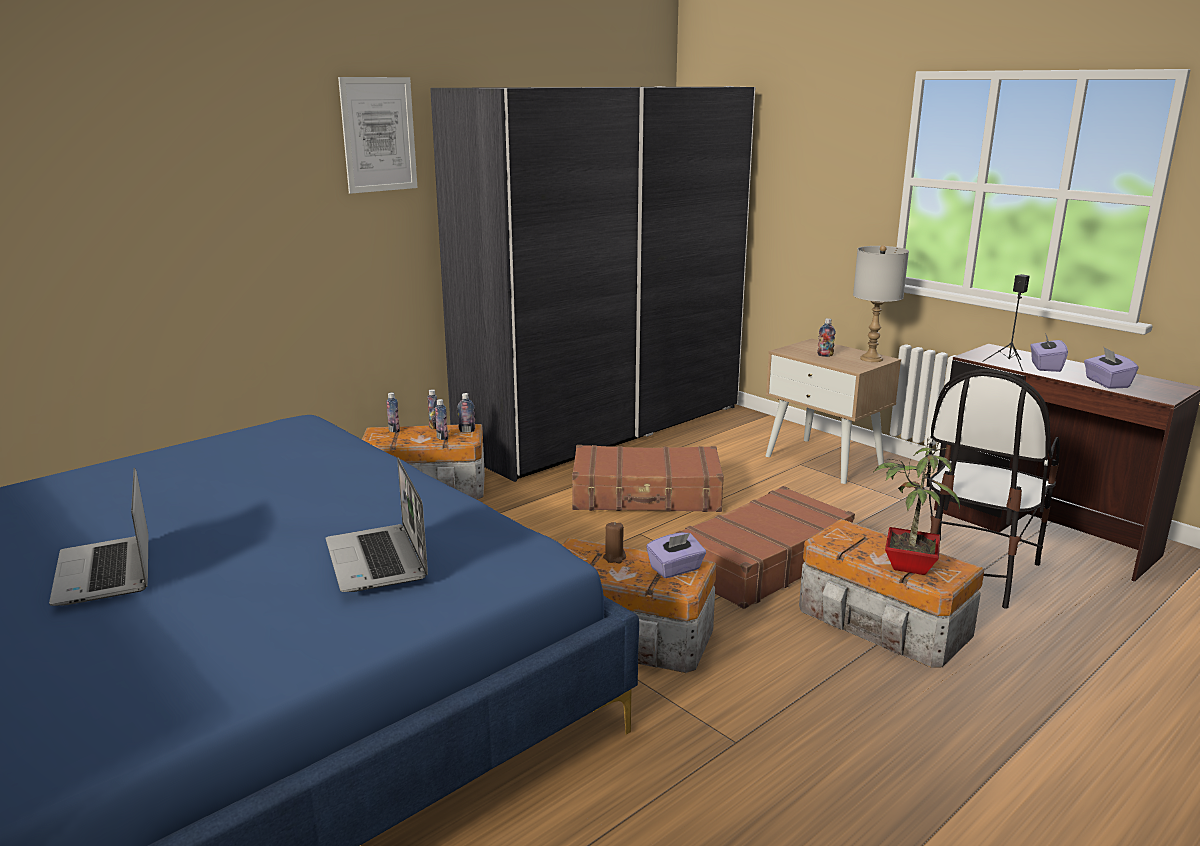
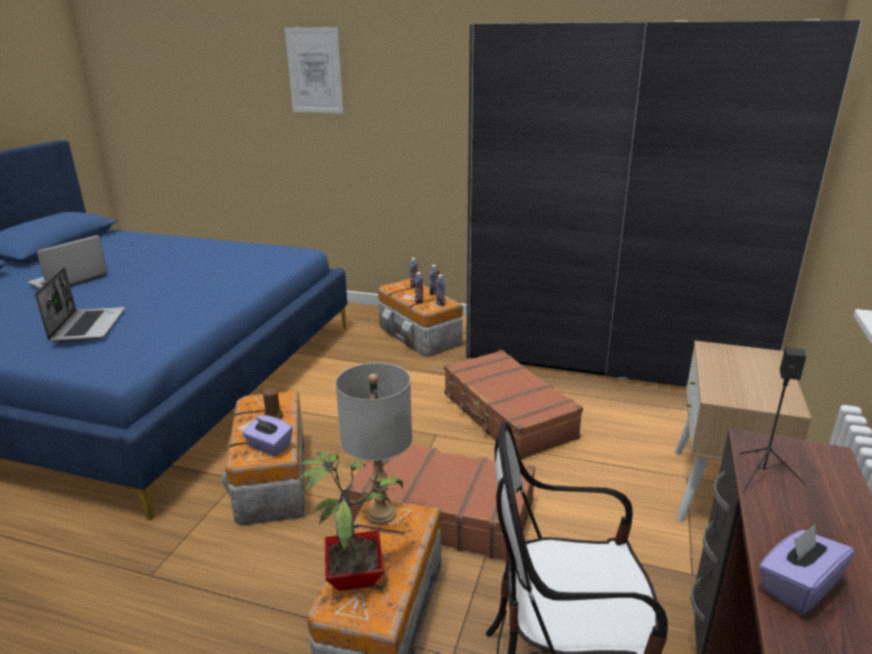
camera: 60 degrees right, 5 degrees up
laptop [326,458,428,592] -> laptop turned 135 degrees clockwise [35,267,125,343]
picture [338,77,418,194] -> picture moved to [285,27,344,113]
bottle [817,318,836,357] -> none
grey table lamp [853,245,909,362] -> grey table lamp moved to [336,362,412,525]
purple tissue box [1030,333,1068,372] -> none

